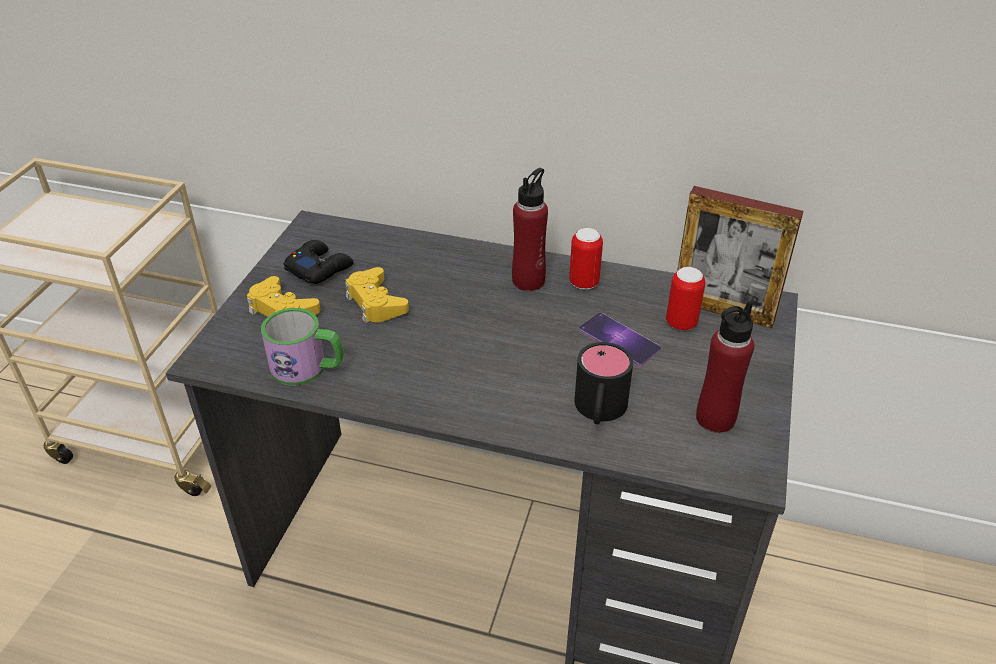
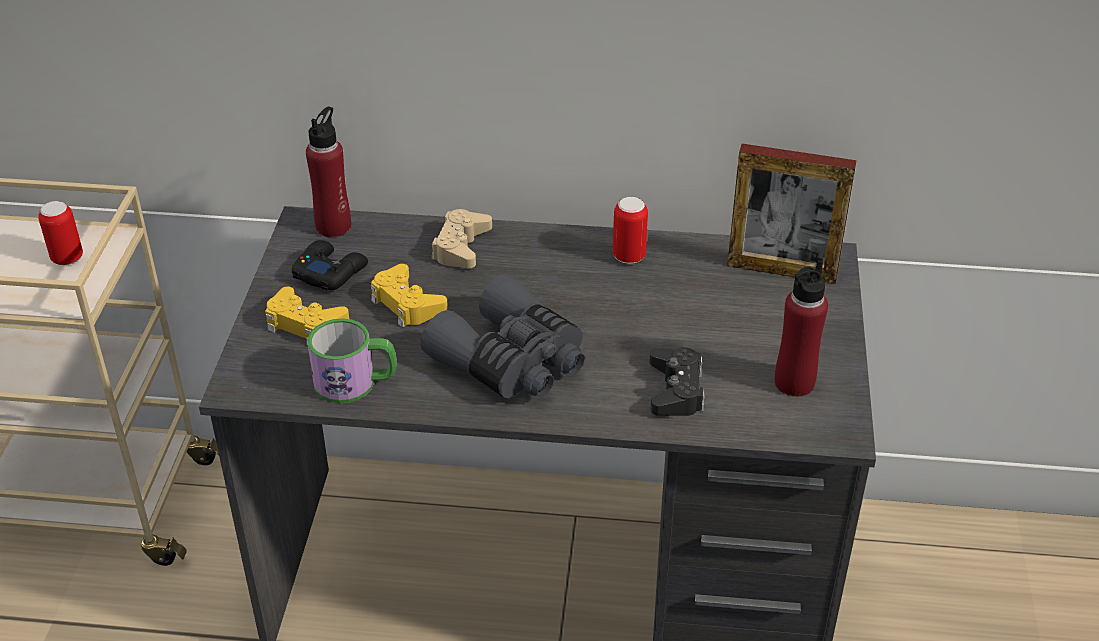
camera: 10 degrees left, 0 degrees up
red bottle [512,168,548,291] -> red bottle moved to [306,106,351,237]
black mug [574,342,633,424] -> black game controller [649,347,704,416]
phone [578,313,661,366] -> none
can [666,267,705,331] -> can moved to [38,201,83,265]
none -> grey binoculars [421,274,585,398]
none -> beige game controller [431,209,492,268]

